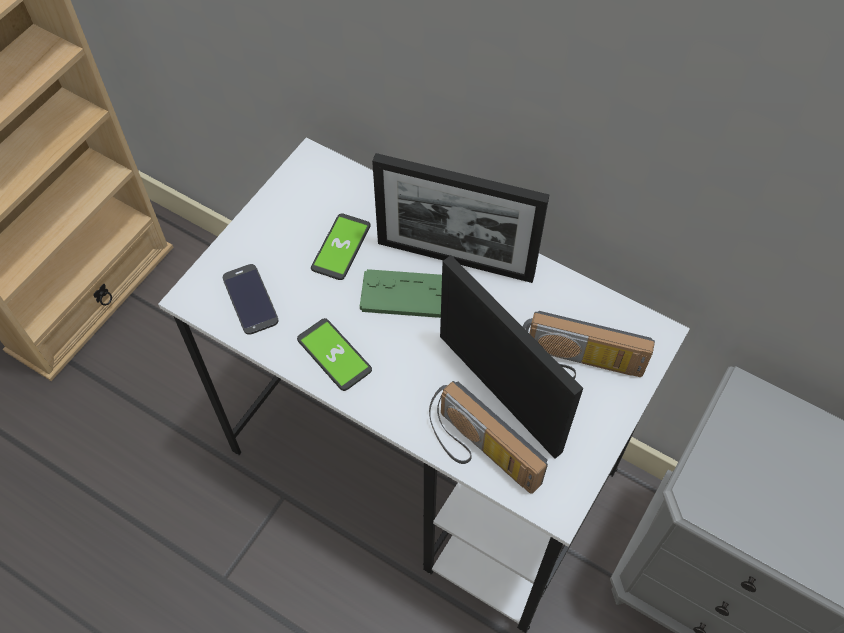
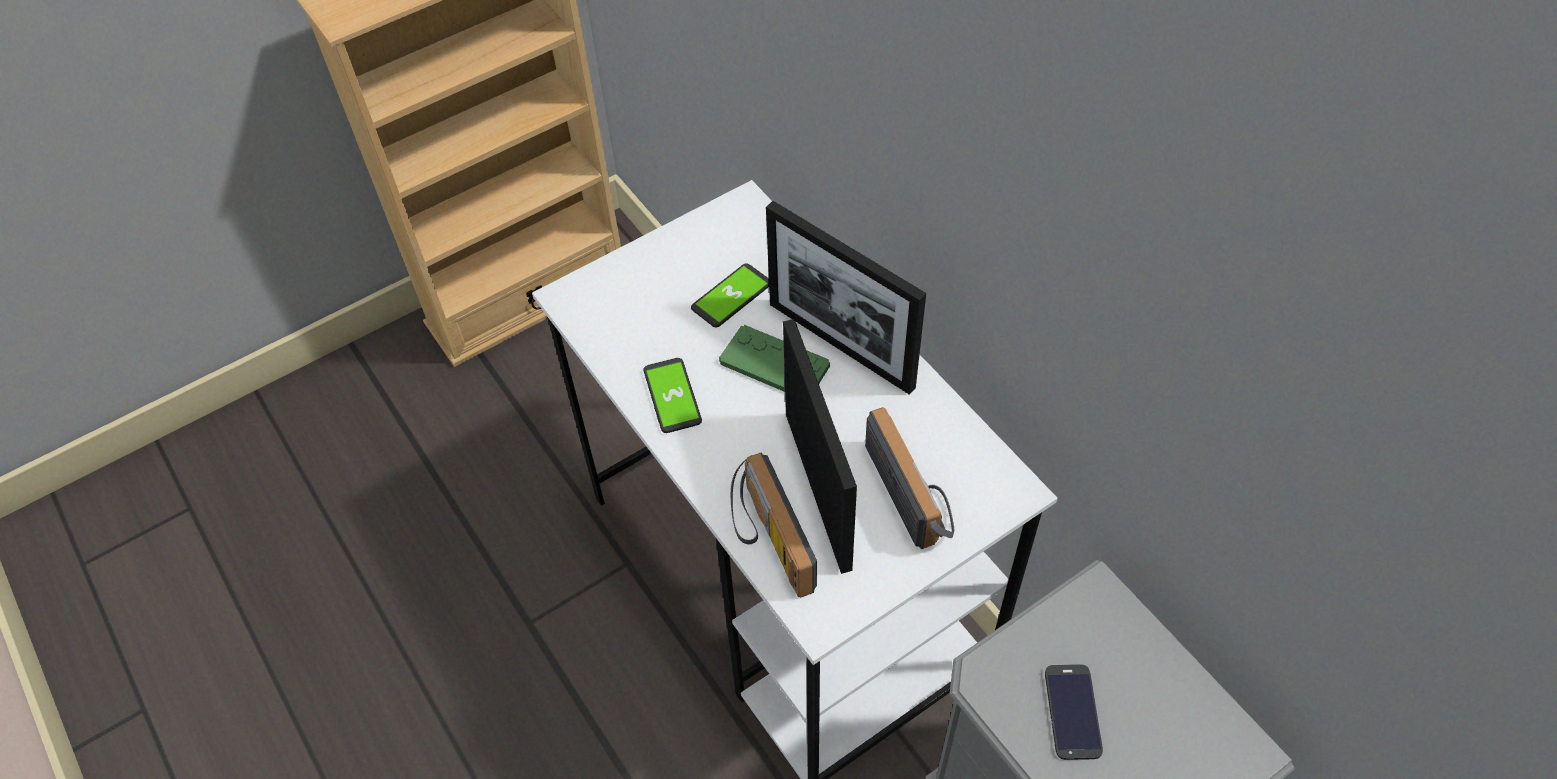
camera: 25 degrees right, 5 degrees down
phone [223,264,278,335] -> phone moved to [1045,664,1103,760]
radio [522,311,655,379] -> radio turned 150 degrees counterclockwise [865,407,954,549]

